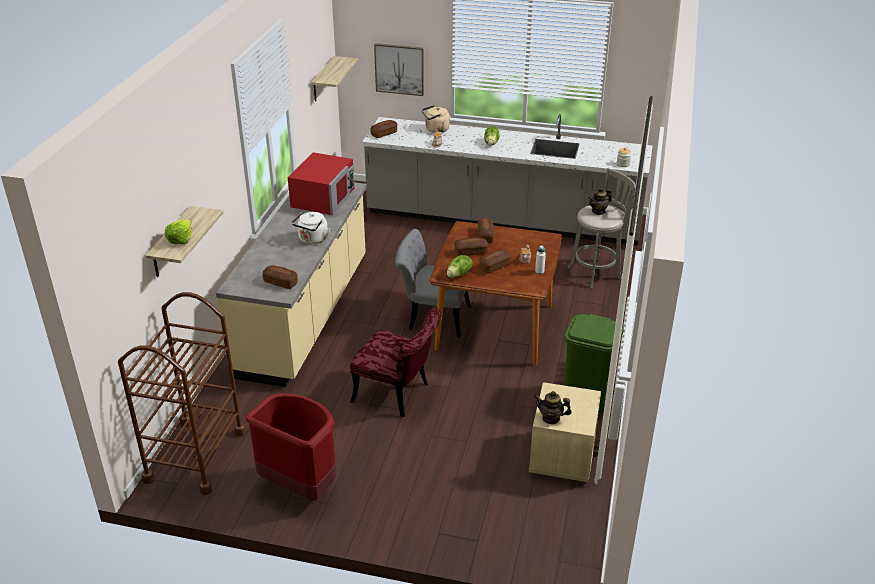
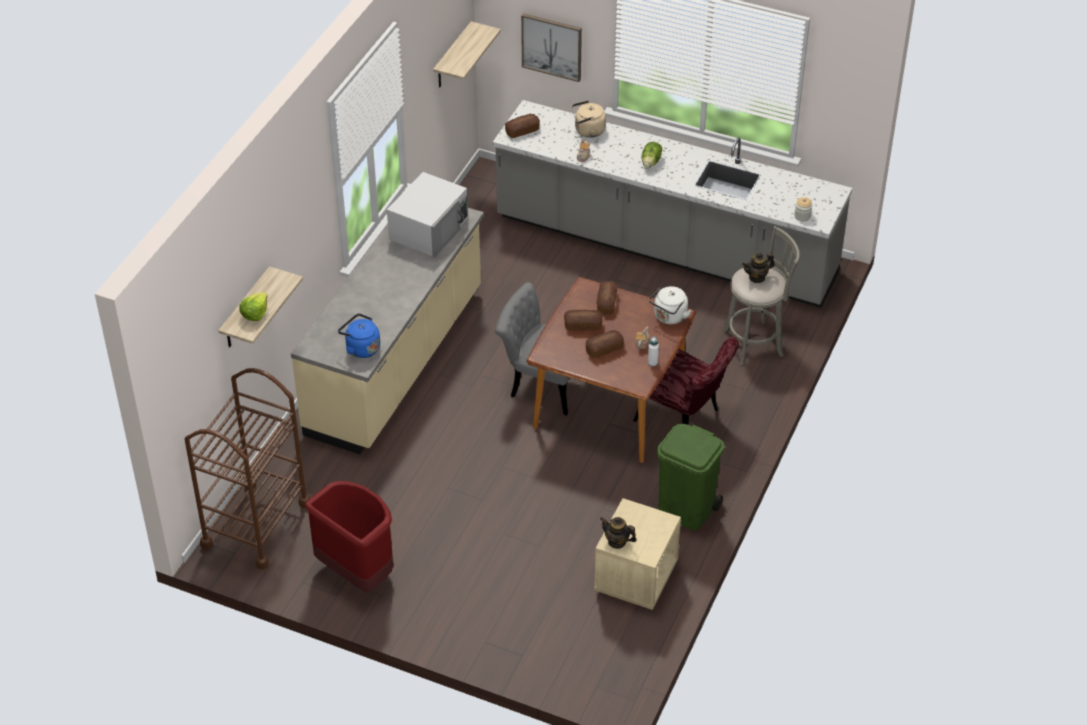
camera: 10 degrees right, 10 degrees up
bread [263,265,298,289] -> blue kettle [338,313,380,358]
red microwave [288,152,355,215] -> white microwave [387,172,468,257]
white kettle [292,212,330,244] -> white kettle moved to [649,286,692,324]
red chair [350,308,441,417] -> red chair moved to [633,337,739,425]
lettuce [447,255,472,277] -> none

